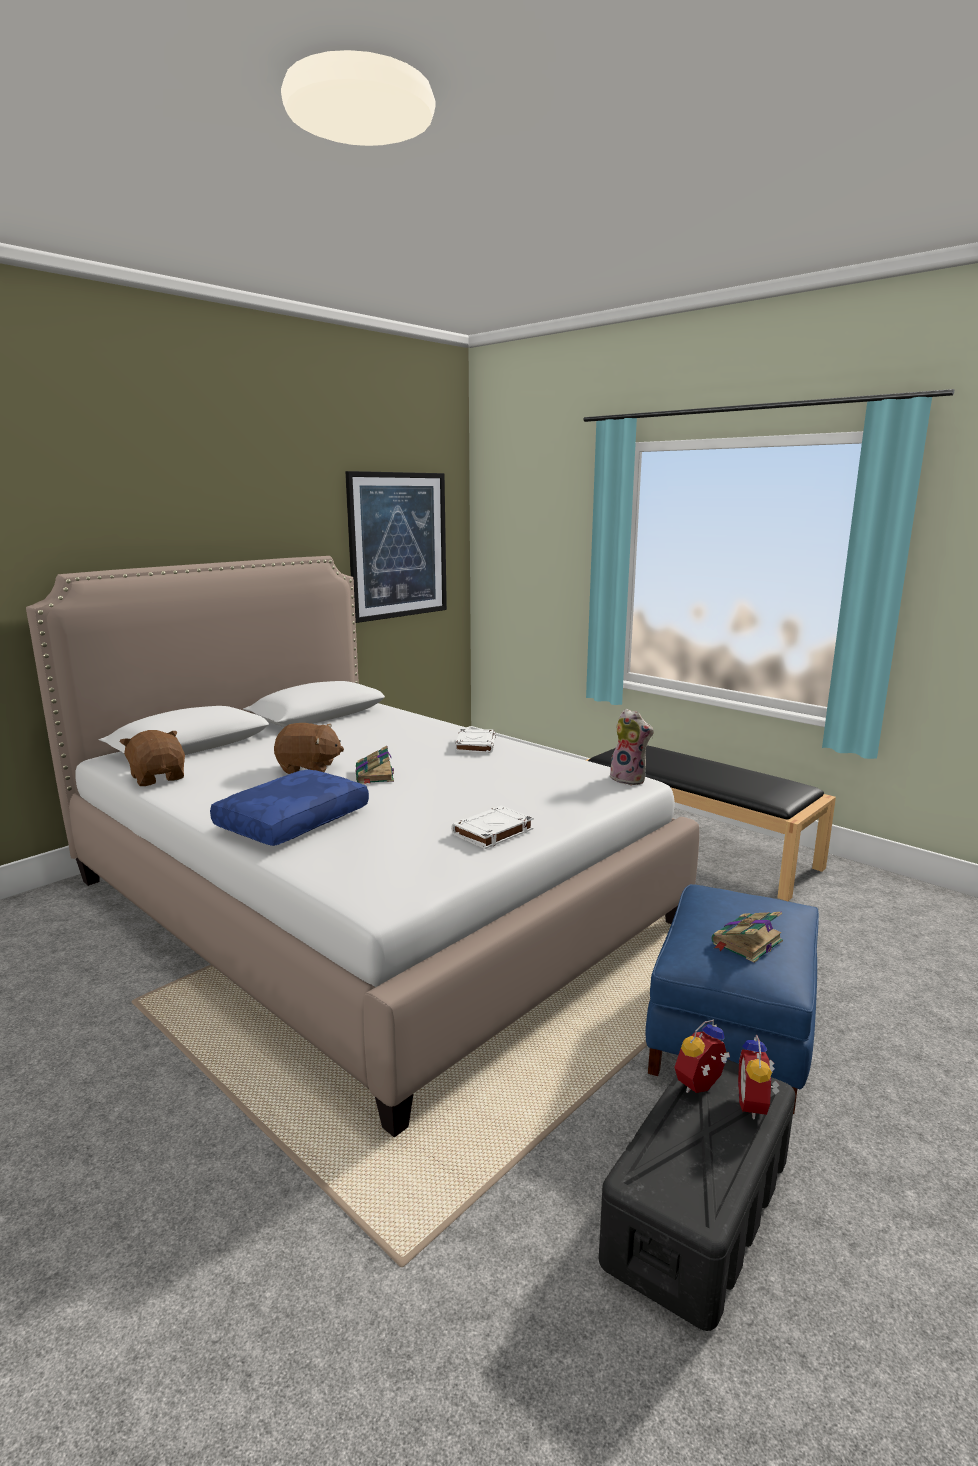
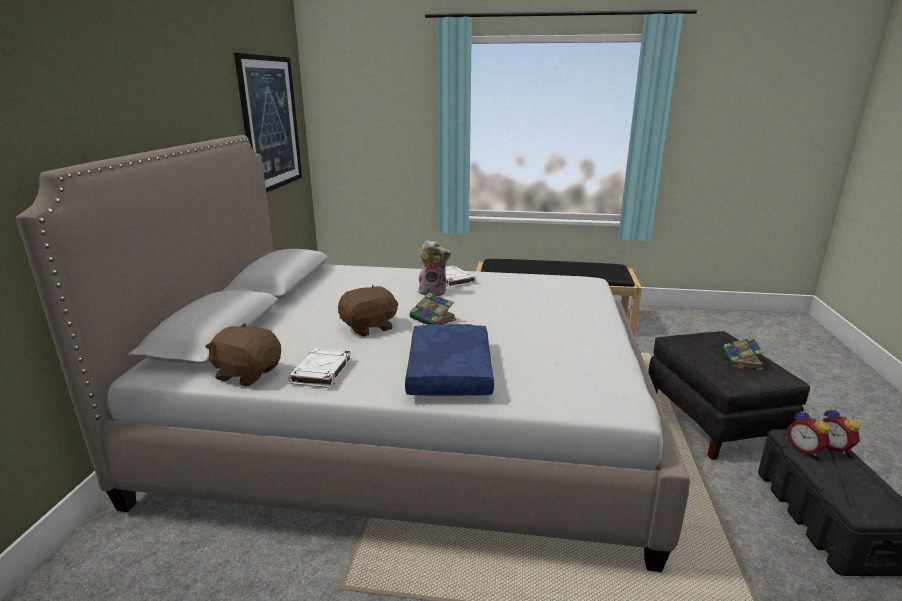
camera: 35 degrees left, 5 degrees up
white book [451,805,534,849] -> white book moved to [288,348,352,388]
plush toy [608,709,654,785] -> plush toy moved to [419,240,451,296]
blue ottoman [646,884,819,1114] -> black ottoman [648,331,810,460]
alarm clock [674,1019,730,1093] -> alarm clock turned 45 degrees counterclockwise [787,409,830,457]

